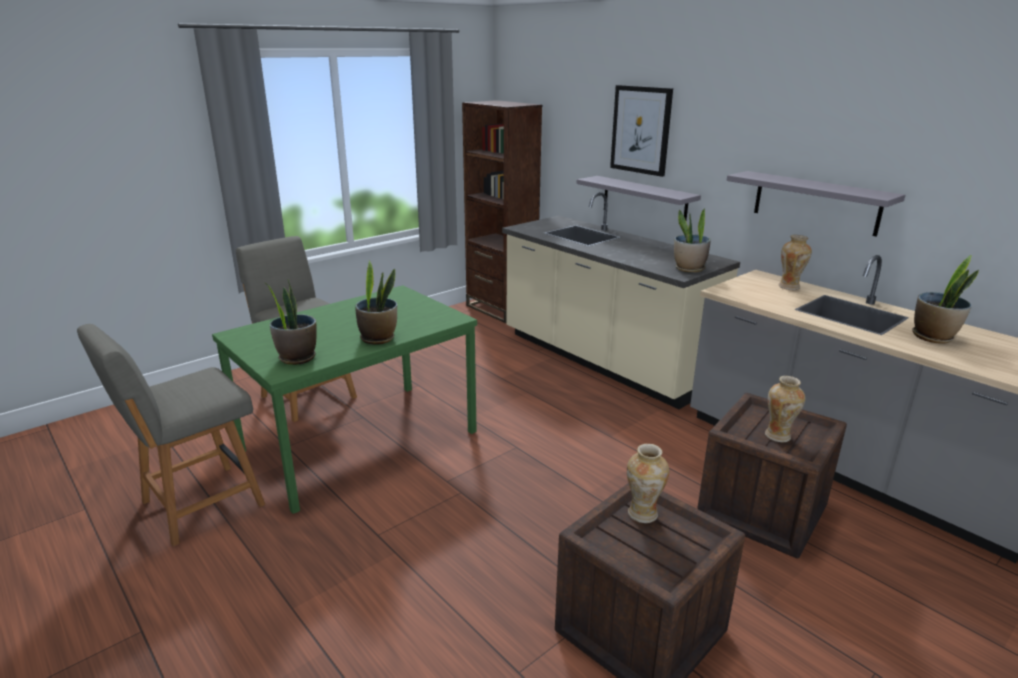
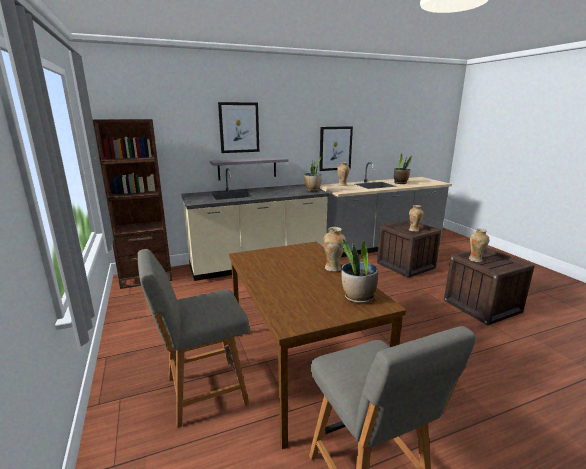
camera: 70 degrees left, 5 degrees down
green dining table [212,285,477,514] -> brown dining table [229,242,406,449]
potted plant [355,260,397,345] -> vase [323,227,346,272]
grey shelf [727,171,905,237] -> picture [319,126,353,171]

